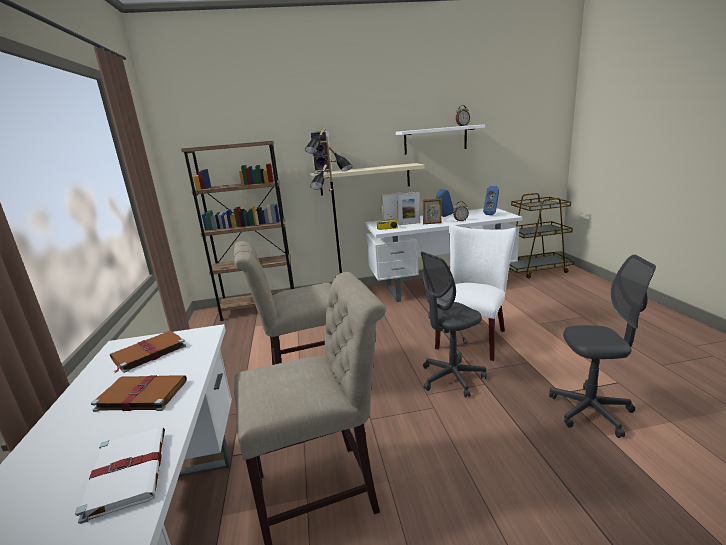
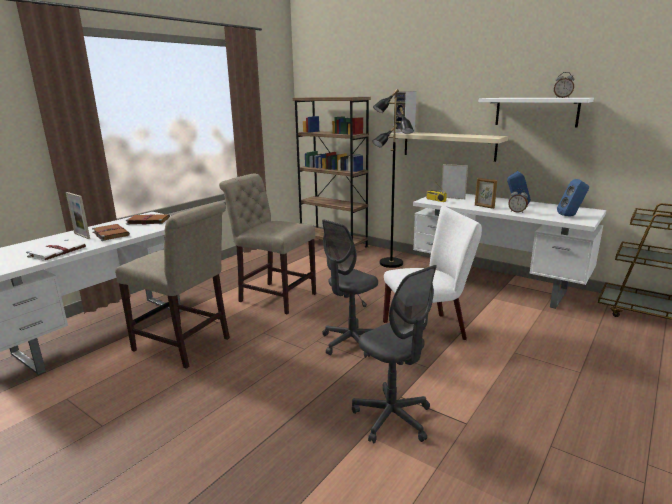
camera: 45 degrees right, 0 degrees up
picture frame [397,192,420,225] -> picture frame moved to [66,192,90,239]
grey office chair [421,252,487,398] -> grey office chair turned 60 degrees counterclockwise [322,219,378,358]

